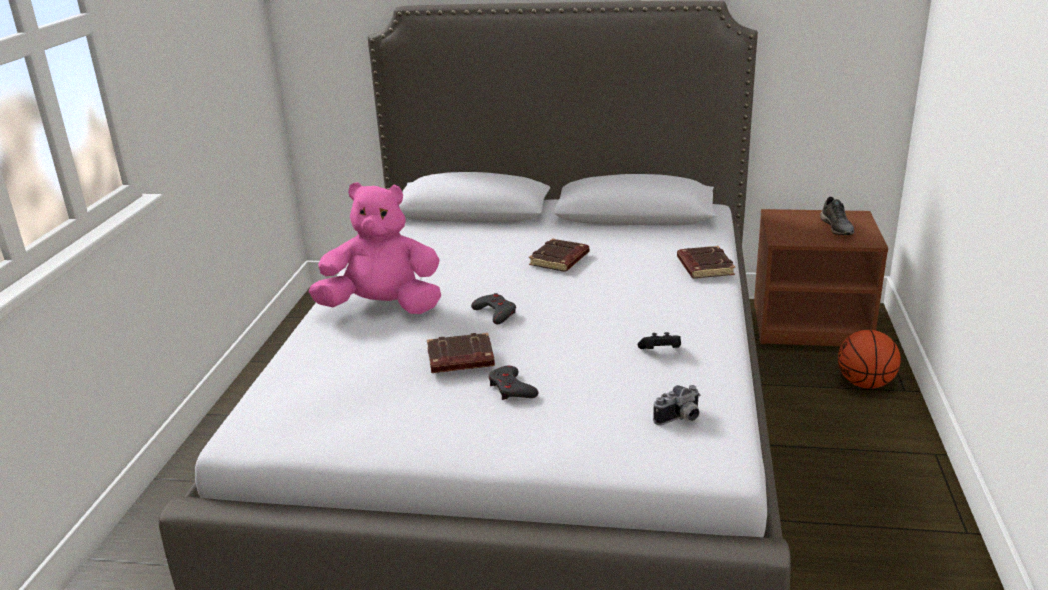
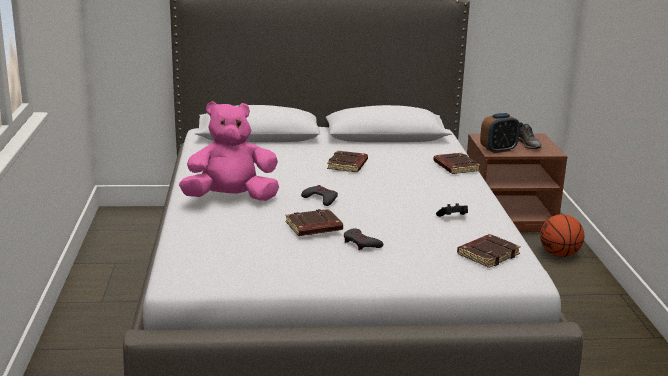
camera: 15 degrees left, 5 degrees down
camera [653,385,700,425] -> brown book [457,234,521,268]
none -> alarm clock [480,113,520,153]

